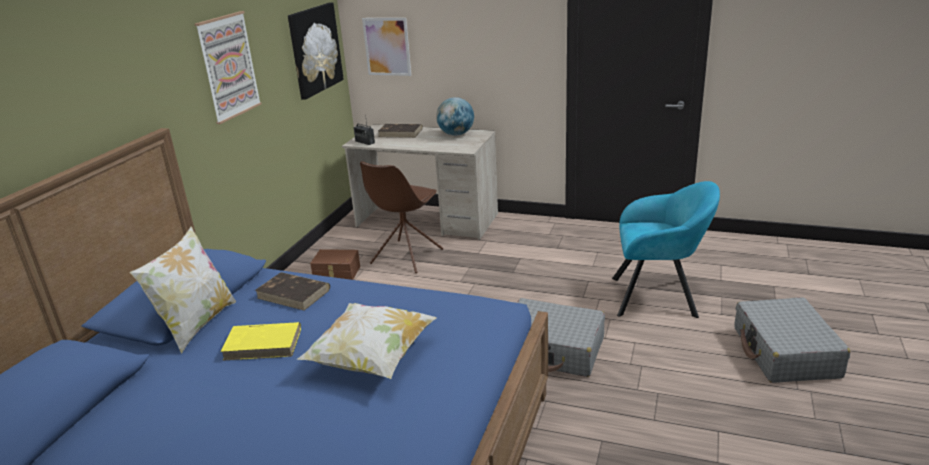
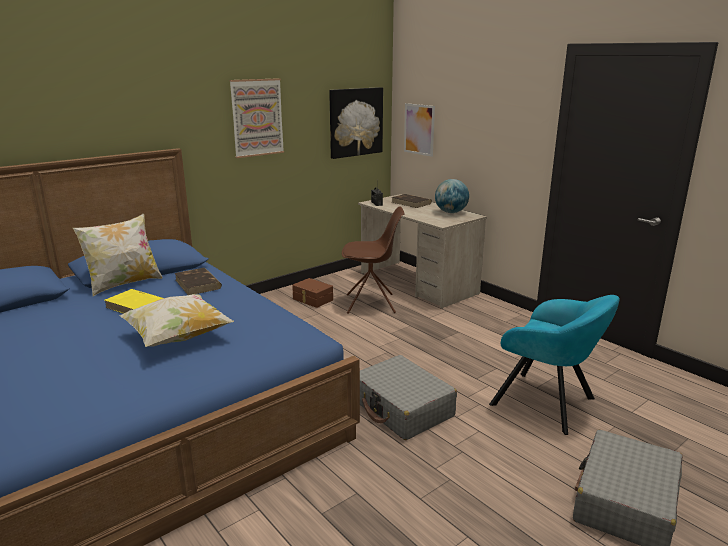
camera: 30 degrees right, 5 degrees down
brown chair [360,161,443,273] -> brown chair turned 150 degrees counterclockwise [342,206,405,314]

